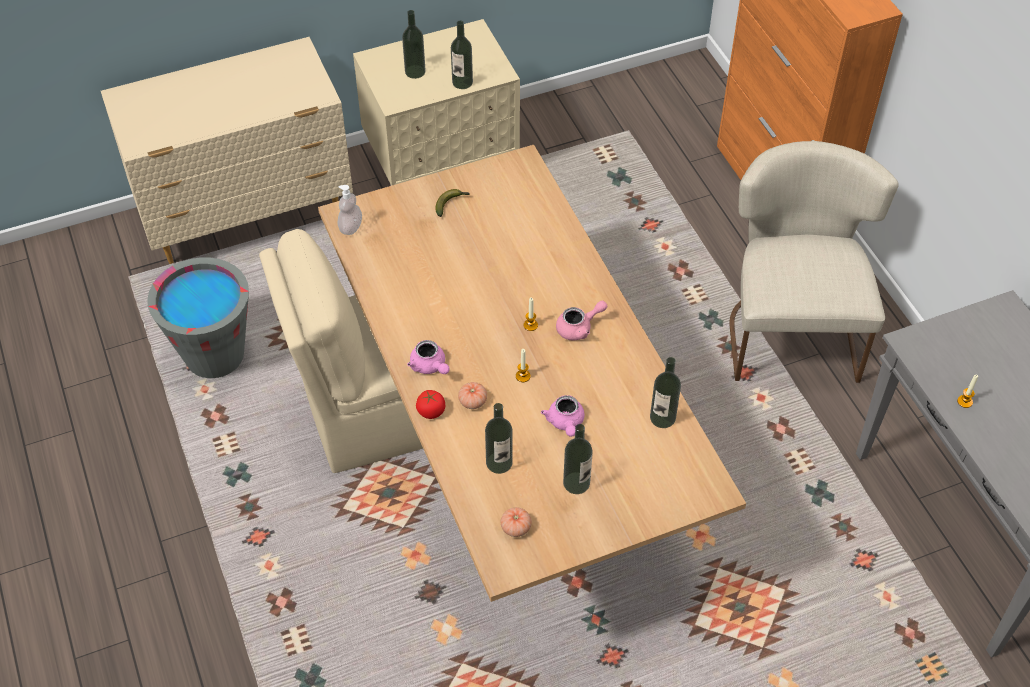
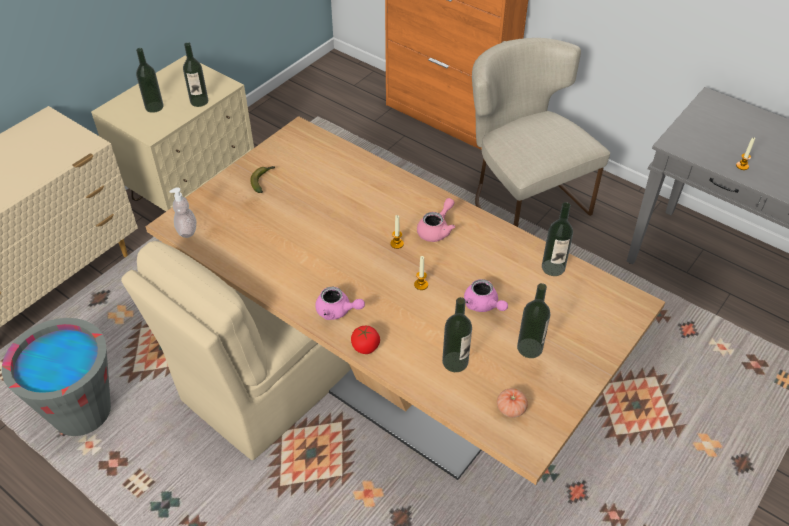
camera: 30 degrees left, 5 degrees down
tomato [458,382,487,409] -> none

